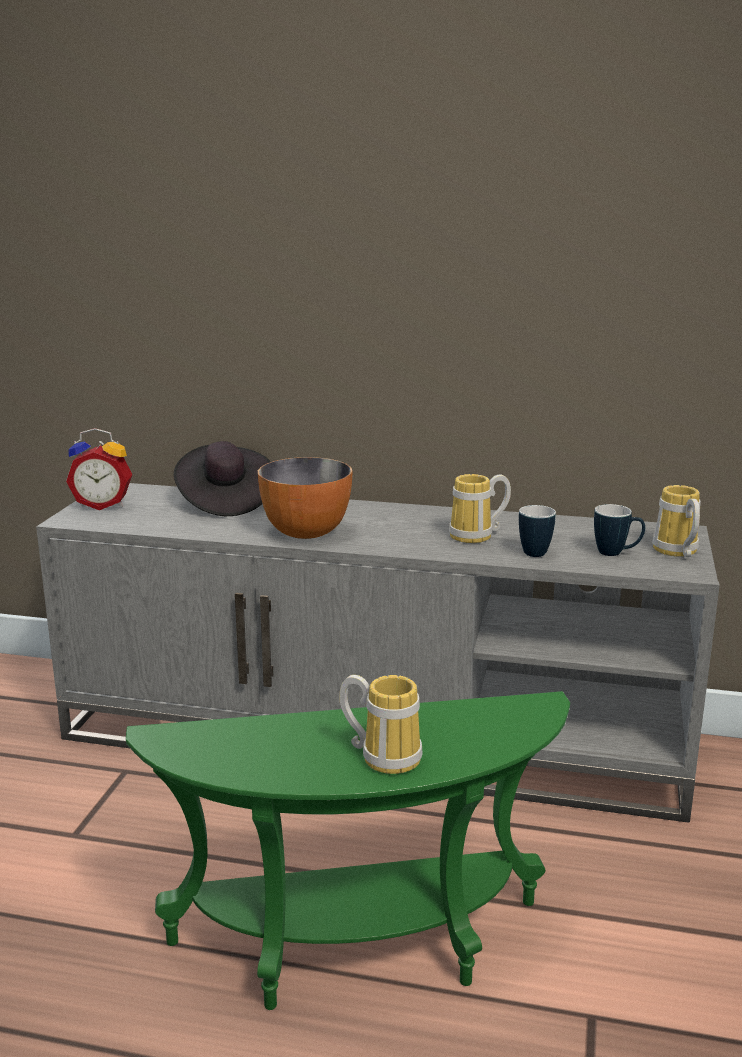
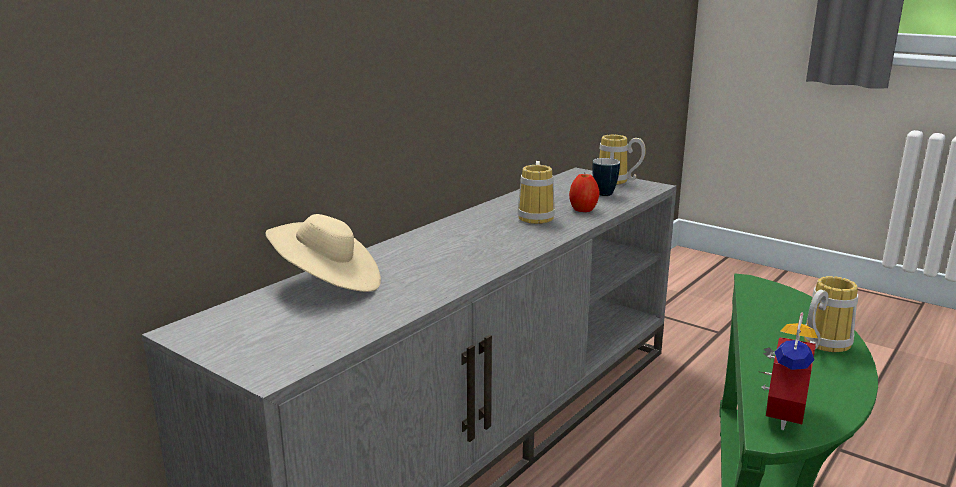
camera: 65 degrees left, 0 degrees up
alarm clock [66,428,133,510] -> alarm clock moved to [761,312,818,430]
black hat [174,441,271,516] -> beige hat [266,214,381,292]
bowl [258,457,352,539] -> none
mug [519,505,556,557] -> apple [569,174,600,212]

